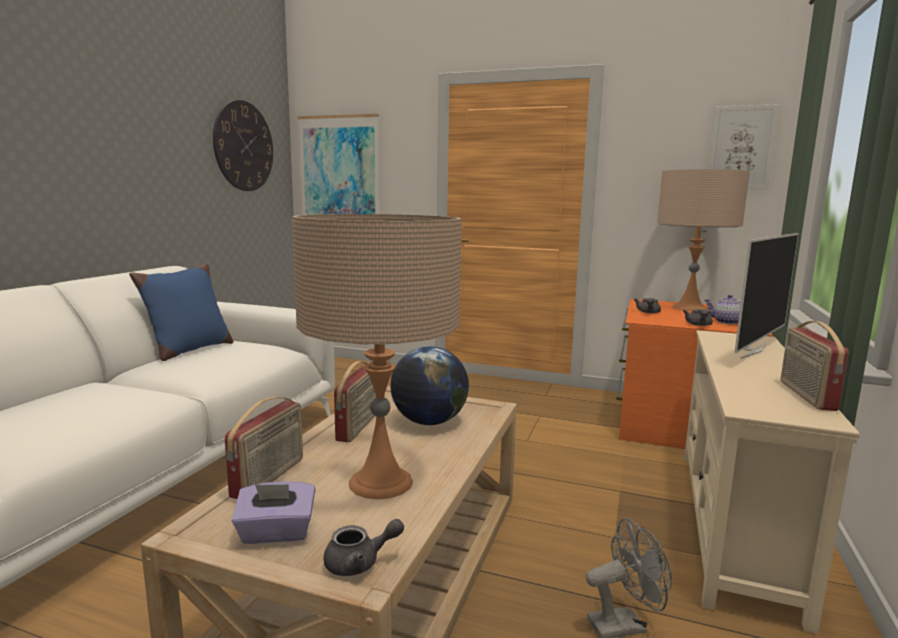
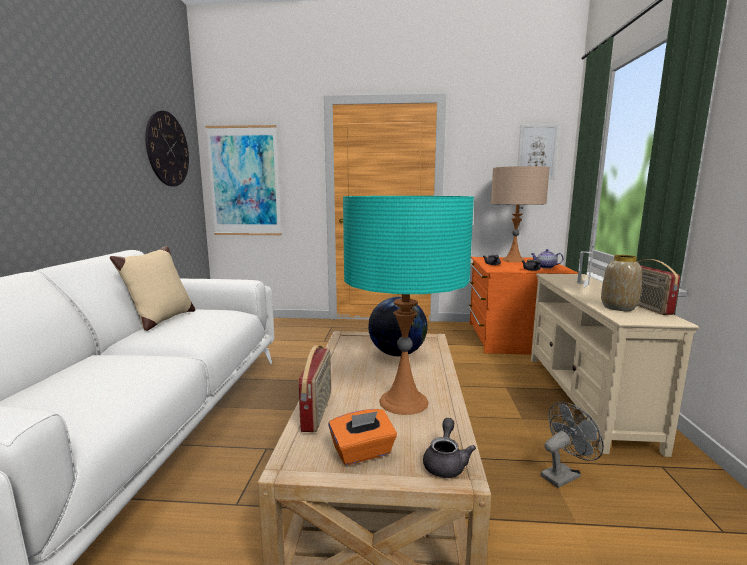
camera: 15 degrees left, 0 degrees up
blue pillow [129,263,233,361] -> beige pillow [110,246,195,331]
purple tissue box [232,481,315,544] -> orange tissue box [328,409,397,465]
beige table lamp [292,214,462,499] -> turquoise table lamp [343,196,474,415]
grey teapot [323,519,404,576] -> grey teapot turned 45 degrees counterclockwise [423,418,476,478]
radio [334,361,376,442] -> none
none -> vase [601,255,642,311]

